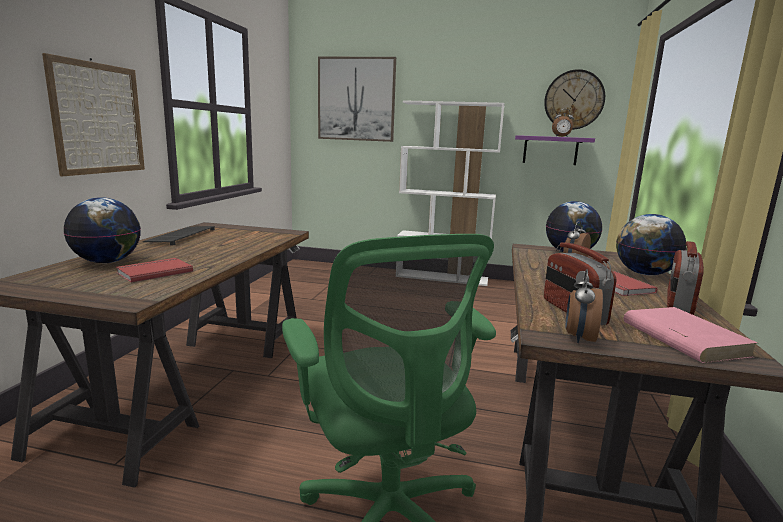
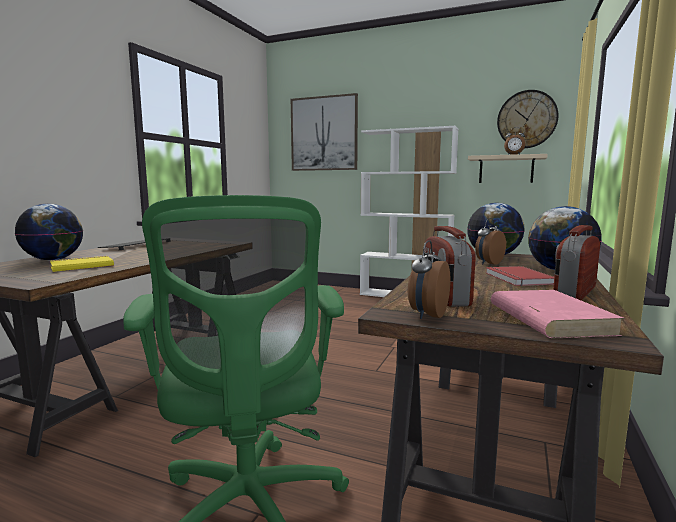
camera: 10 degrees right, 5 degrees down
picture [42,53,145,176] -> none
red book [116,258,193,283] -> yellow book [50,256,114,272]
purple shelf [515,135,595,165] -> beige shelf [468,154,548,183]

